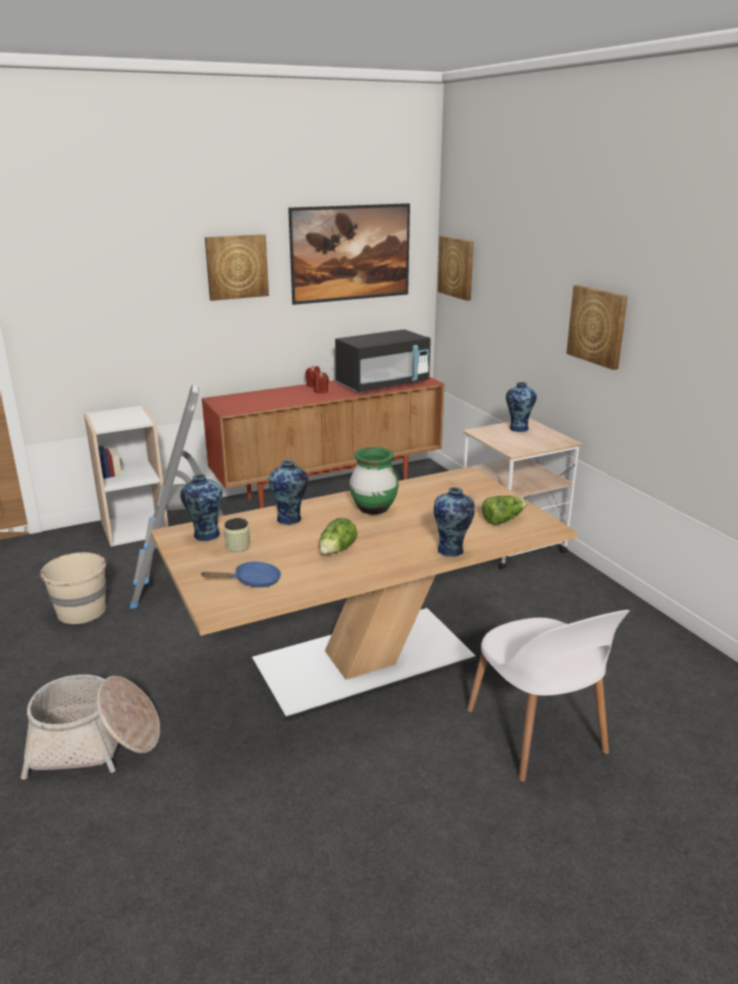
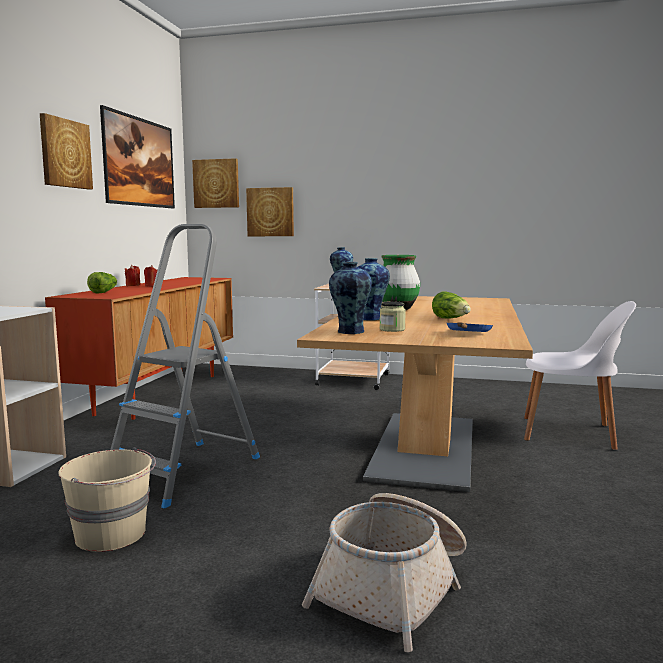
camera: 50 degrees left, 15 degrees down
black microwave [335,329,431,393] -> none
vase [434,487,475,557] -> none
lettuce [482,495,527,524] -> lettuce moved to [87,272,117,293]
picture [566,285,628,370] -> picture moved to [246,187,294,236]

